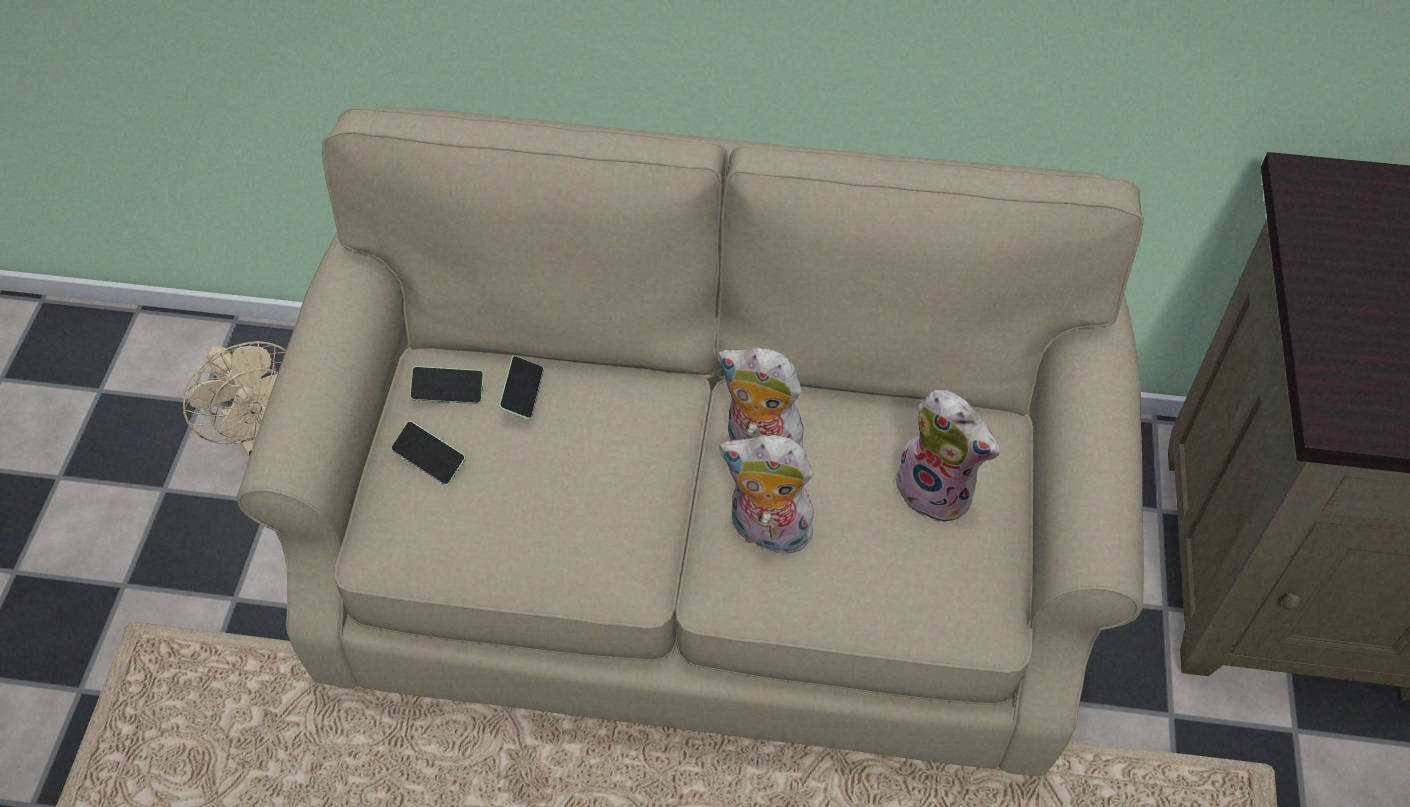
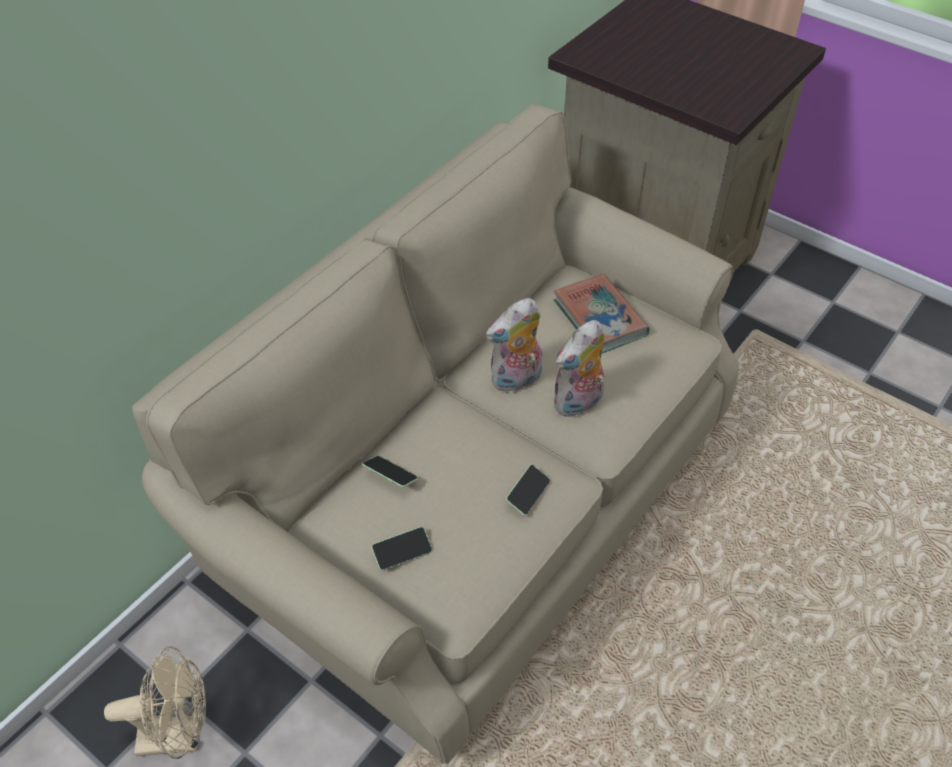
camera: 60 degrees left, 5 degrees down
phone [410,366,484,404] -> phone moved to [506,464,550,516]
plush toy [895,390,1000,524] -> book [553,274,650,353]

